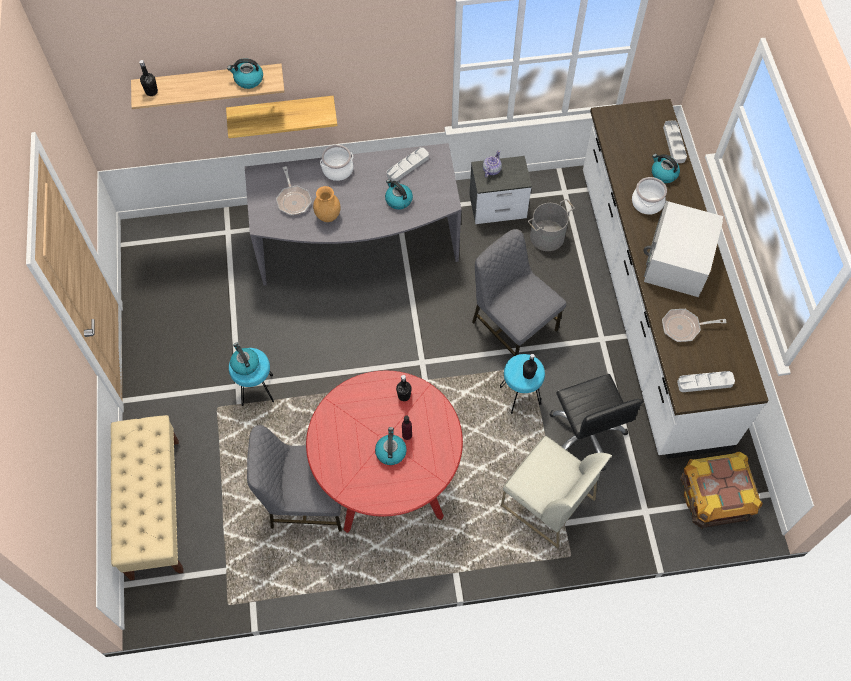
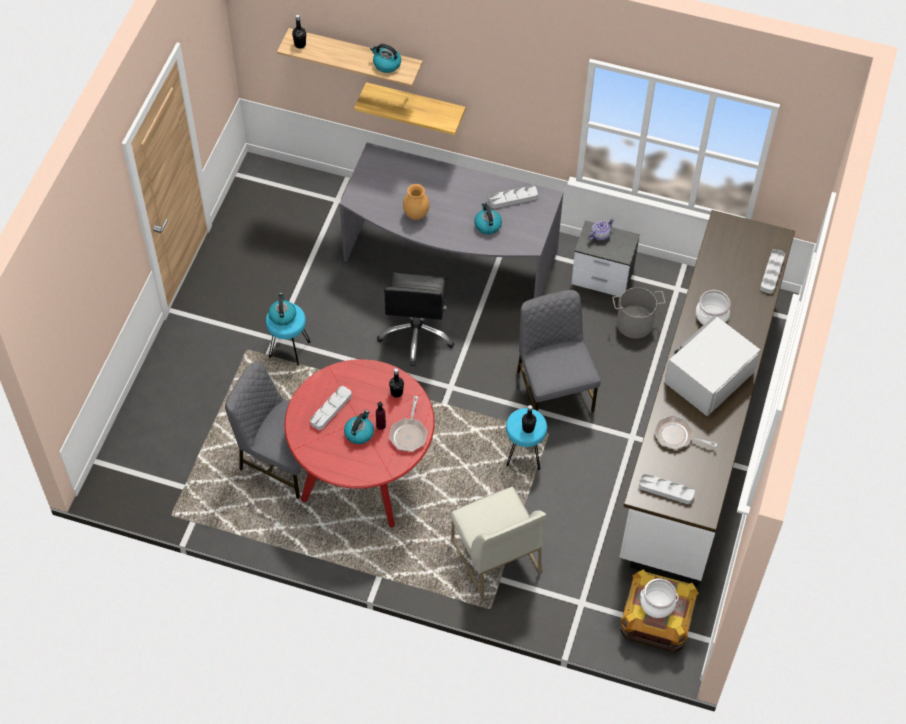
camera: 25 degrees right, 5 degrees down
beige bench [111,415,184,580] -> none
frying pan [276,167,312,216] -> frying pan moved to [389,396,427,452]
cooking pot [320,145,353,181] -> cooking pot moved to [640,579,679,618]
black office chair [549,374,643,471] -> black office chair moved to [377,272,454,366]
kettle [652,154,680,183] -> none
none -> grey tray [310,386,352,430]

